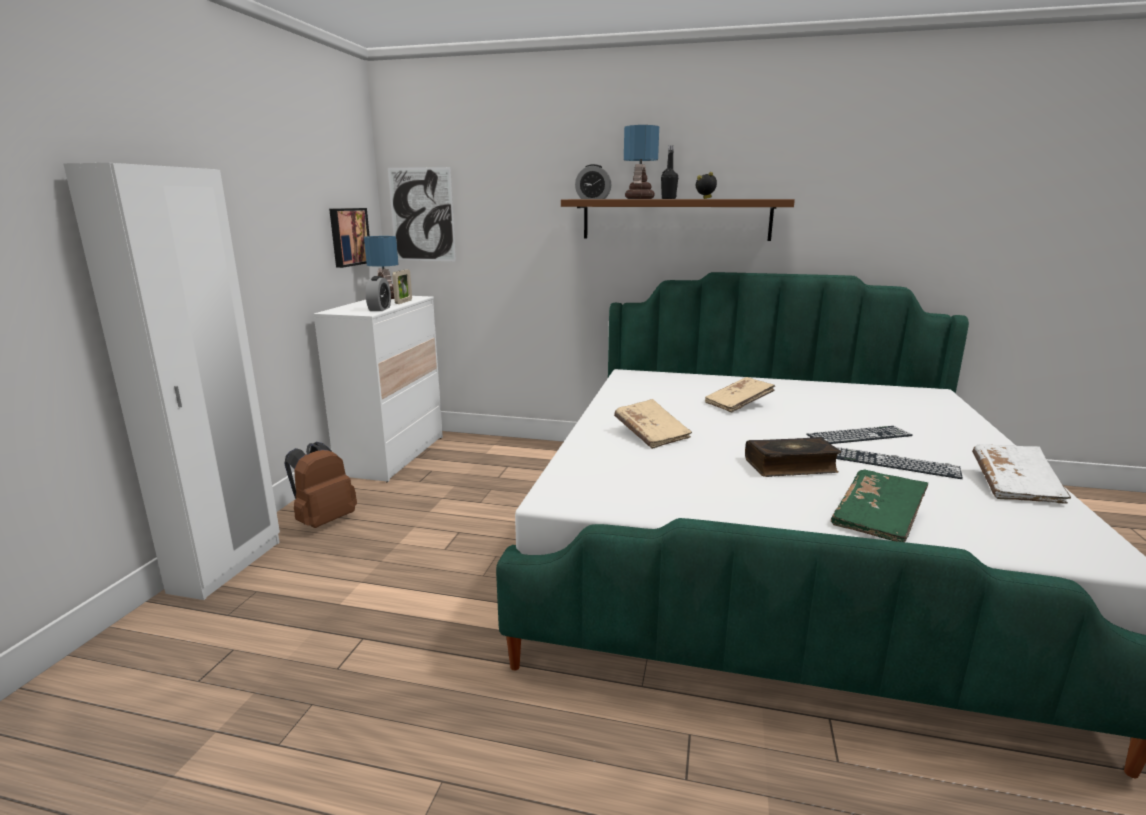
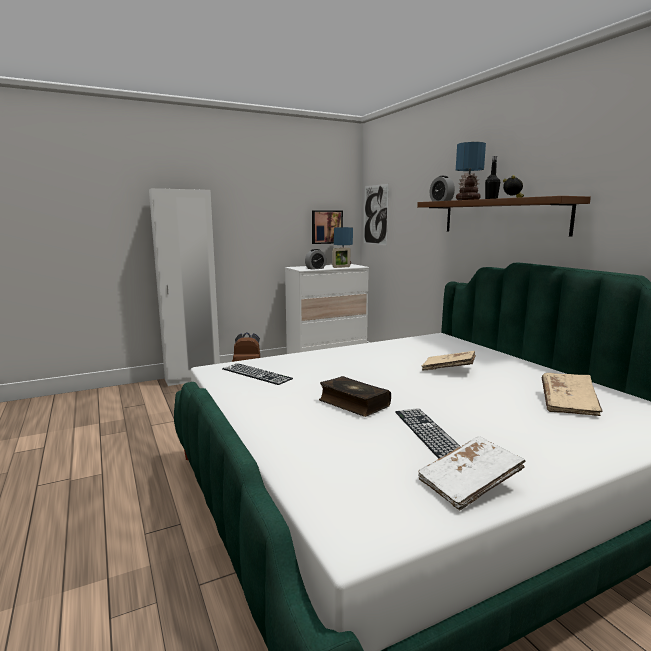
camera: 50 degrees right, 5 degrees down
beige book [614,399,692,449] -> beige book moved to [542,373,603,416]
keyboard [806,426,913,444] -> keyboard moved to [222,363,293,385]
green book [831,470,928,542] -> none

